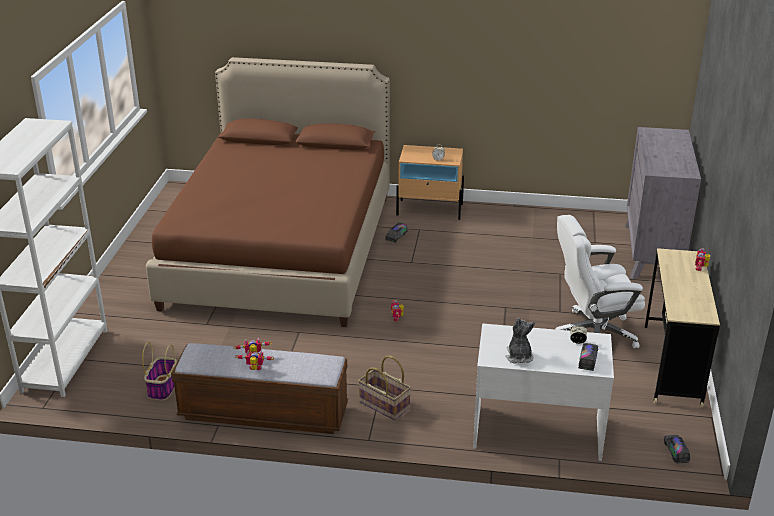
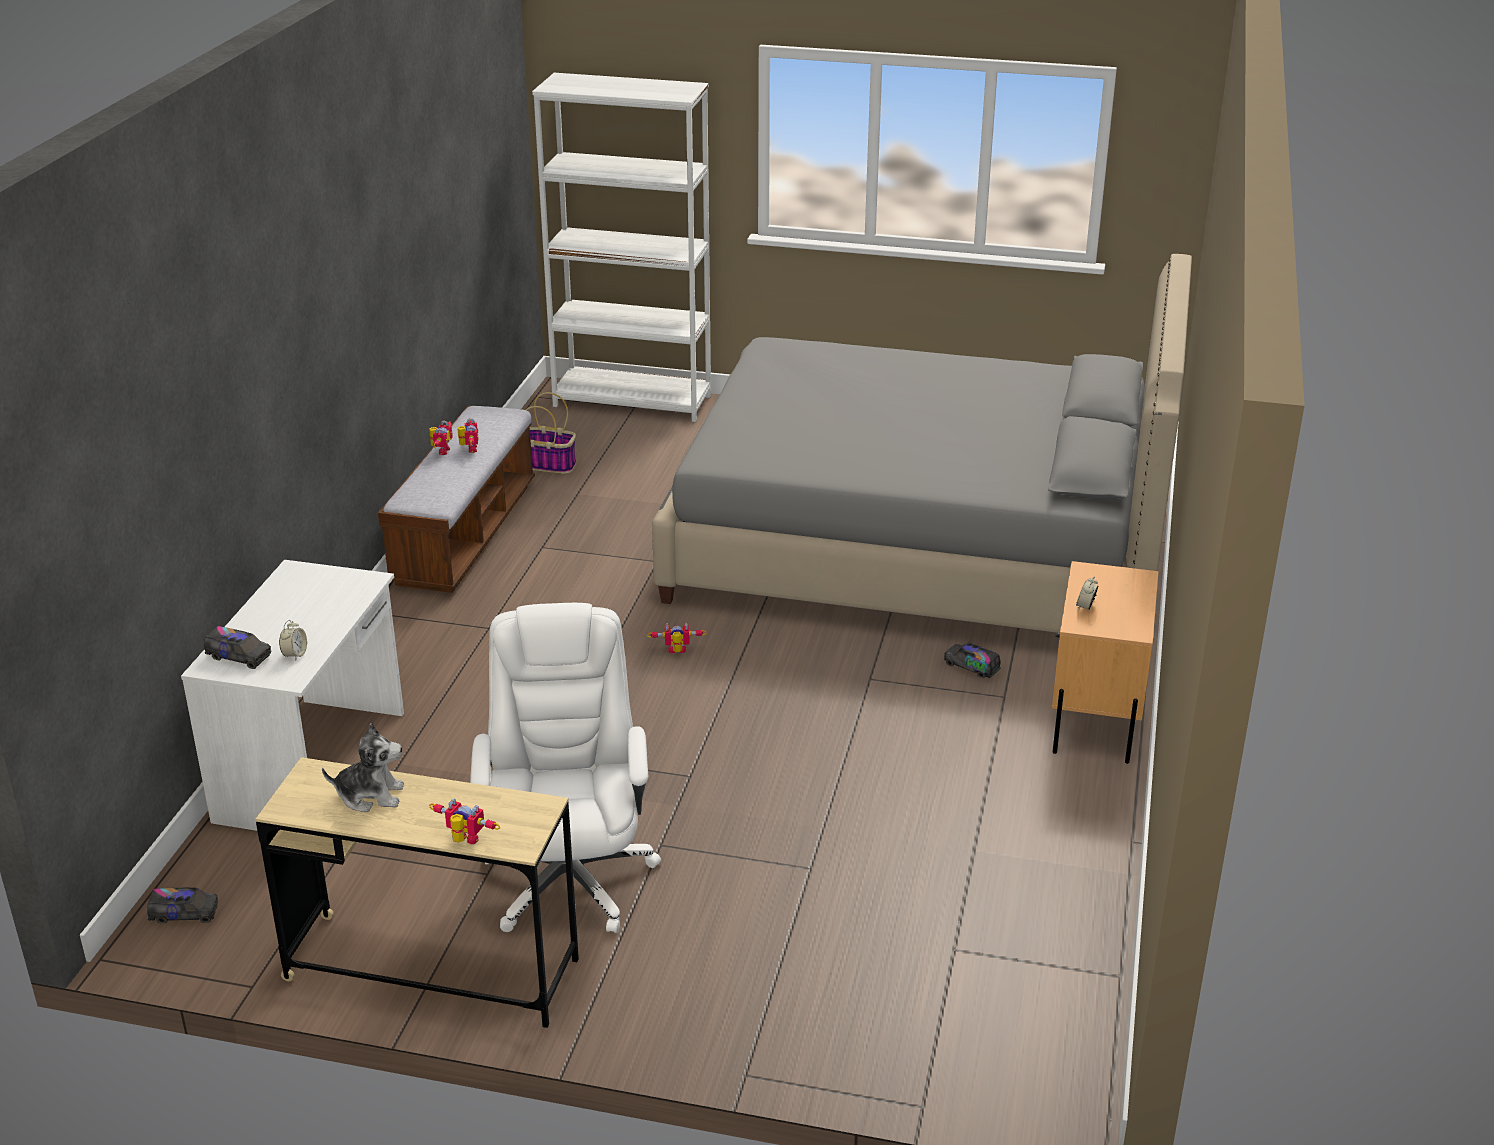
camera: 95 degrees right, 0 degrees up
brown bed [146,57,390,327] -> grey bed [652,254,1192,633]
basket [358,355,411,421] -> none
plush toy [505,318,535,363] -> plush toy moved to [322,723,404,812]
grey dresser [625,127,701,279] -> none

